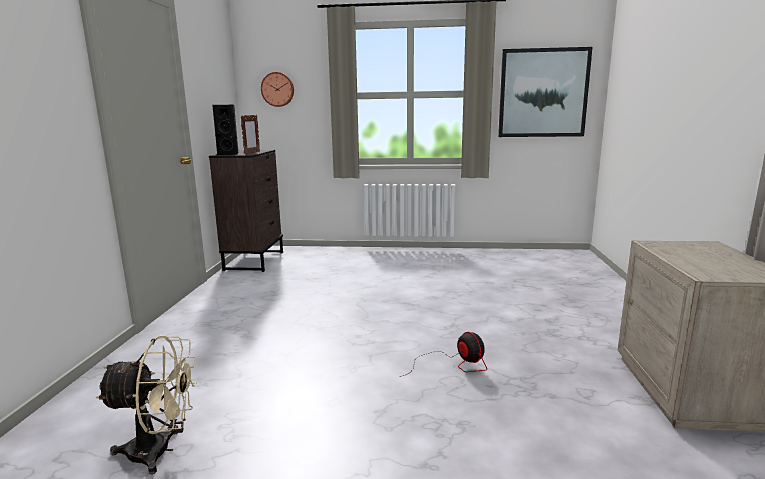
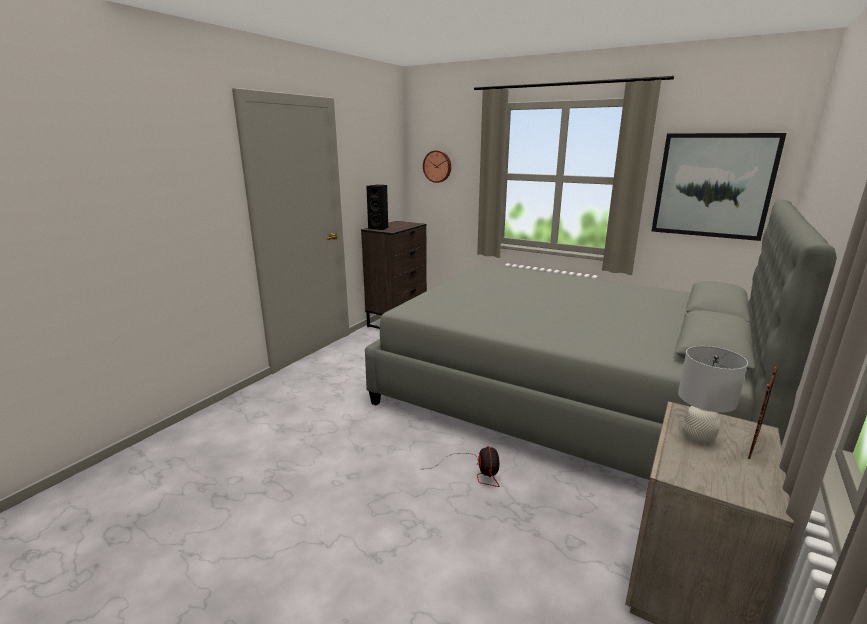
camera: 25 degrees right, 5 degrees up
beige fan [96,335,197,475] -> none
picture frame [240,115,260,154] -> picture frame moved to [748,363,779,459]
none -> grey bed [365,200,837,480]
none -> grey table lamp [678,346,748,444]

